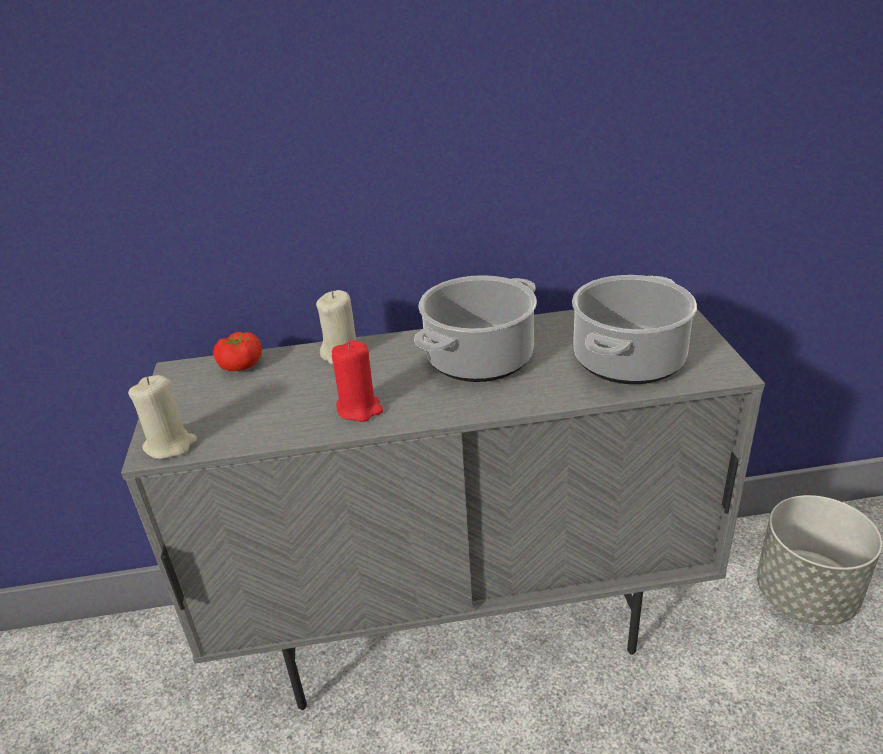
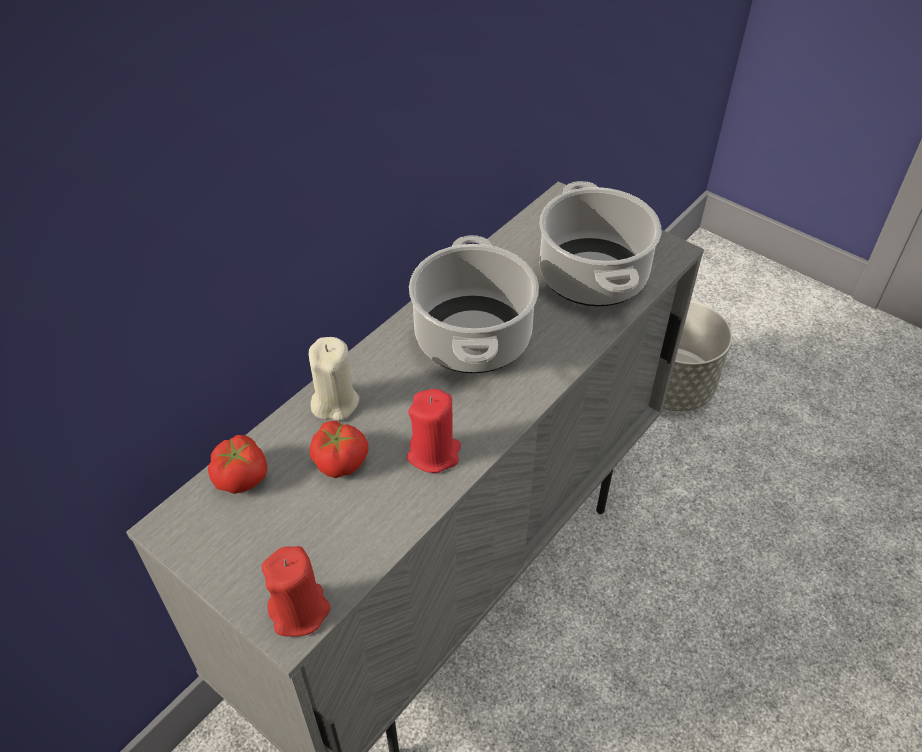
camera: 45 degrees left, 15 degrees up
beige candle [128,375,197,459] -> red candle [262,546,331,637]
none -> tomato [310,421,369,478]

